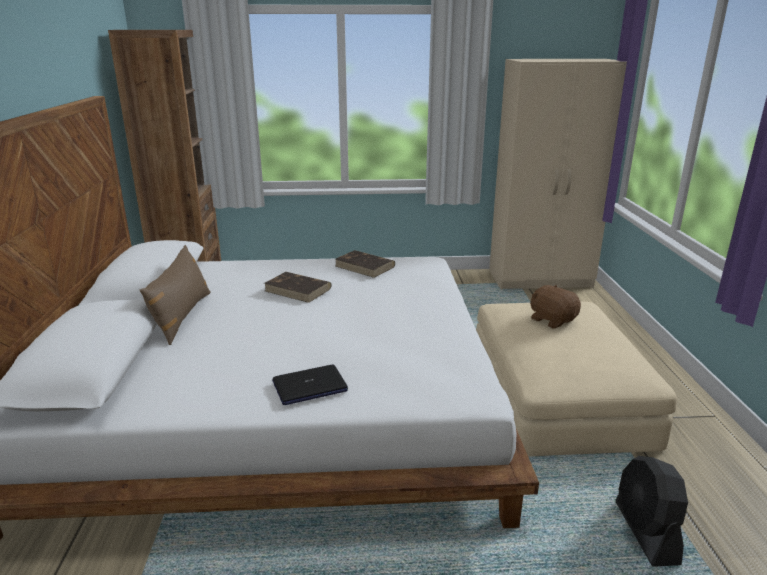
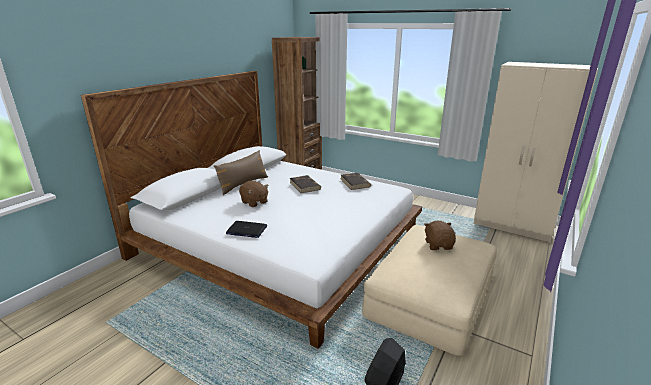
camera: 35 degrees right, 0 degrees up
none -> brown plush toy [239,181,269,207]

